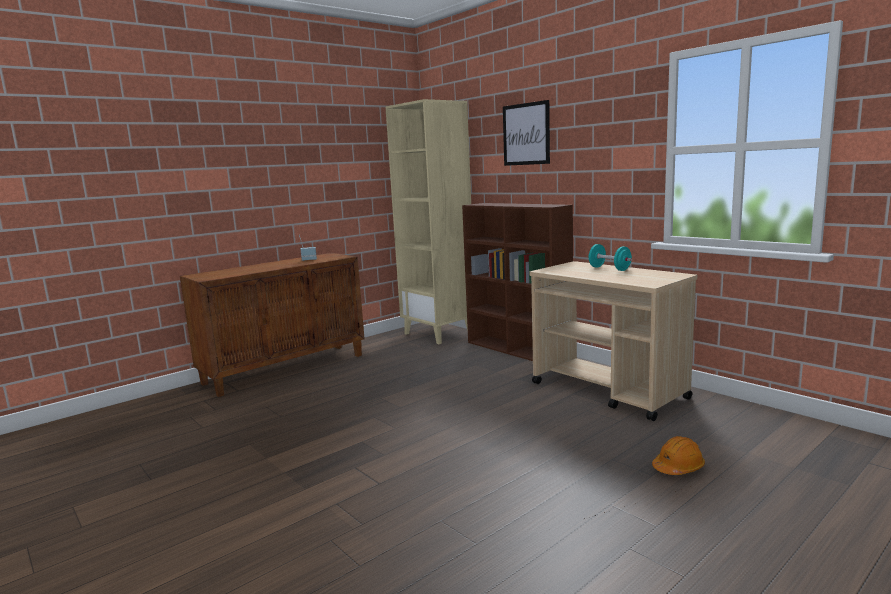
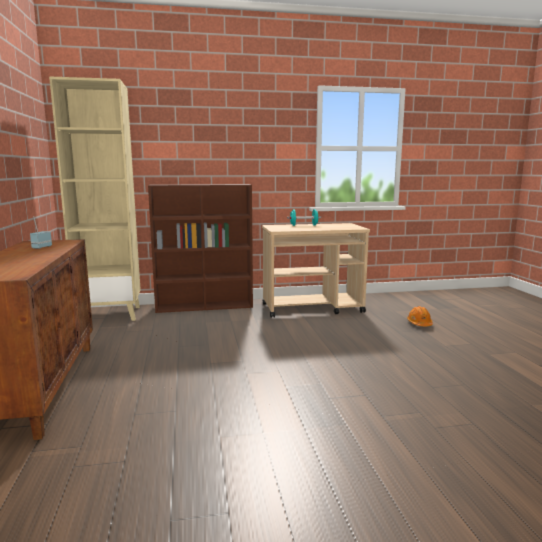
camera: 60 degrees left, 0 degrees up
picture [503,100,550,166] -> none

